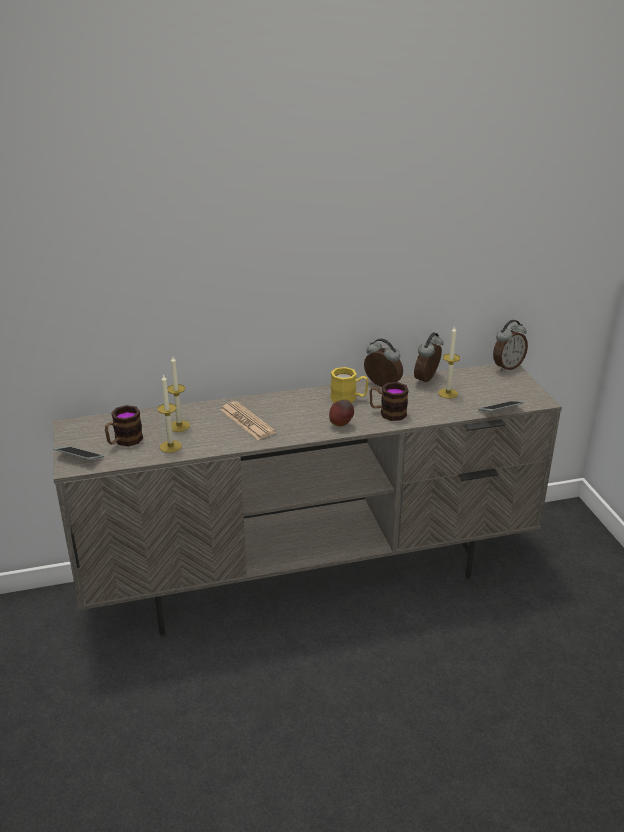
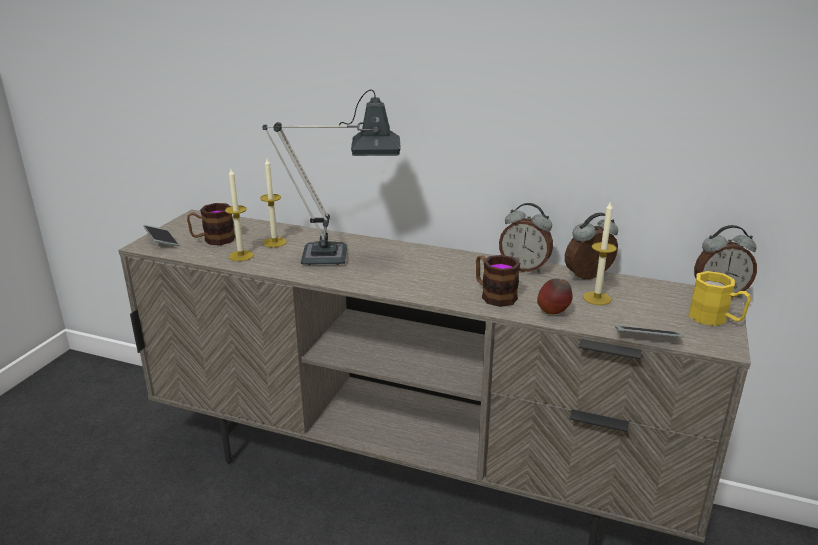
camera: 35 degrees right, 5 degrees down
newspaper [220,401,276,440] -> table lamp [262,90,401,265]
apple [329,399,354,427] -> apple moved to [537,279,573,315]
yellow mug [330,367,368,403] -> yellow mug moved to [689,271,751,326]
alarm clock [364,339,403,387] -> alarm clock turned 135 degrees clockwise [499,203,553,273]

